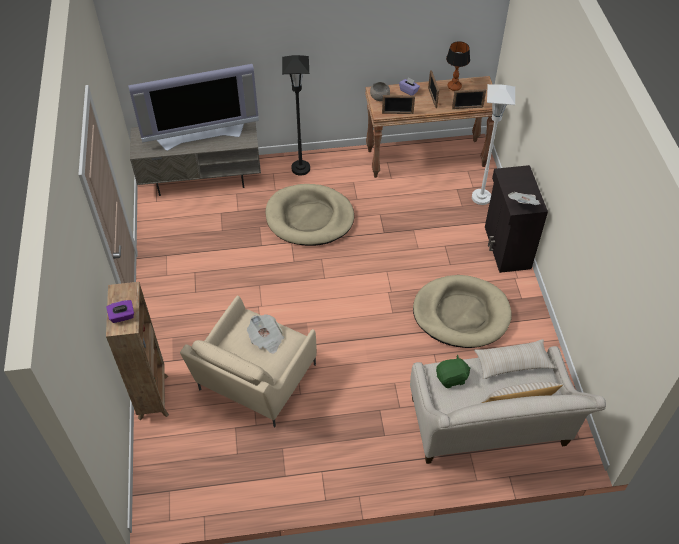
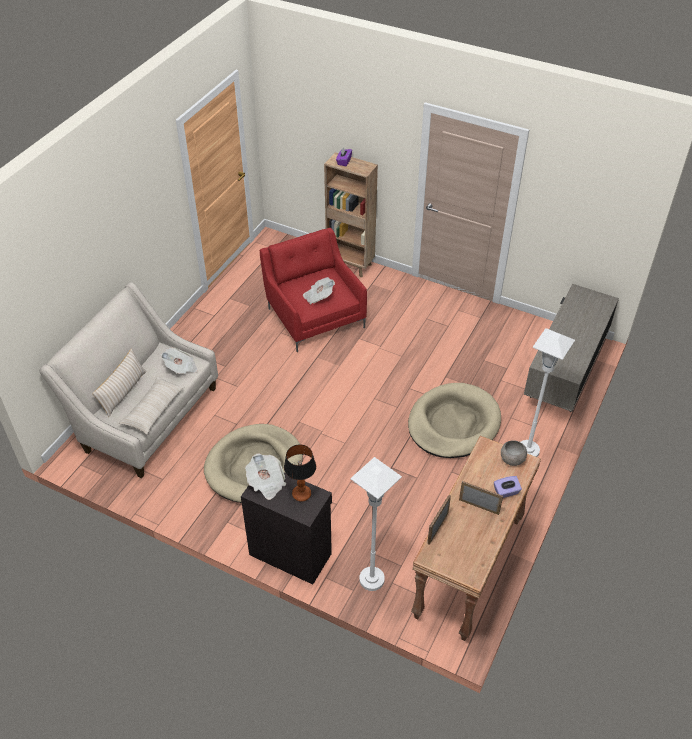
camera: 125 degrees right, 5 degrees down
television [128,64,259,151] -> none
beige armchair [180,296,317,427] -> red armchair [260,228,367,352]
black floor lamp [282,55,310,176] -> white floor lamp [521,328,575,457]
picture frame [382,95,415,114] -> none
green plush toy [436,355,471,388] -> newspaper [161,348,198,374]
table lamp [446,41,470,91] -> table lamp moved to [284,444,316,502]

